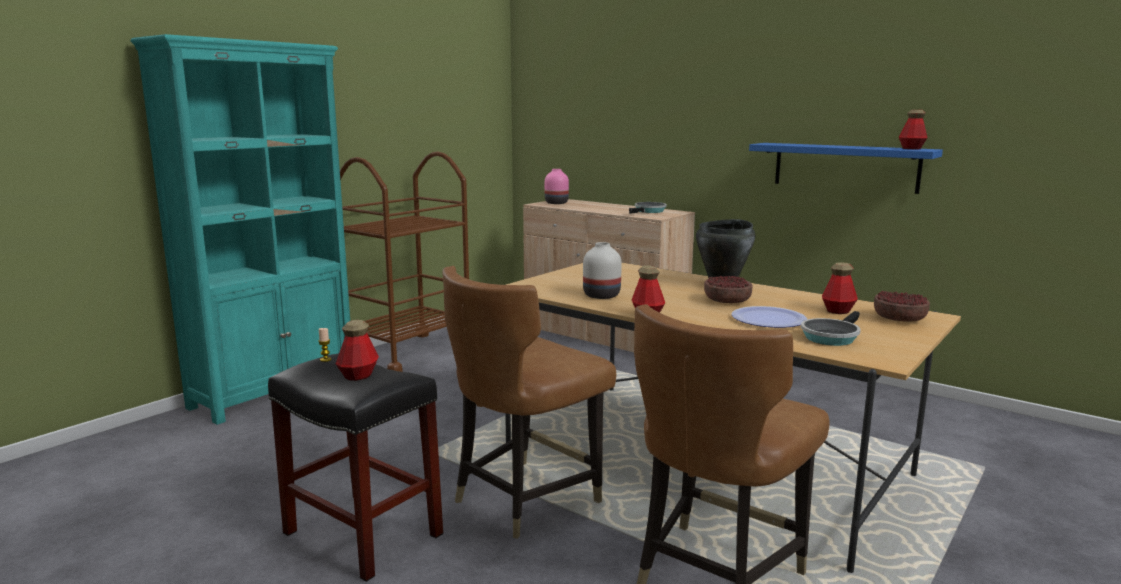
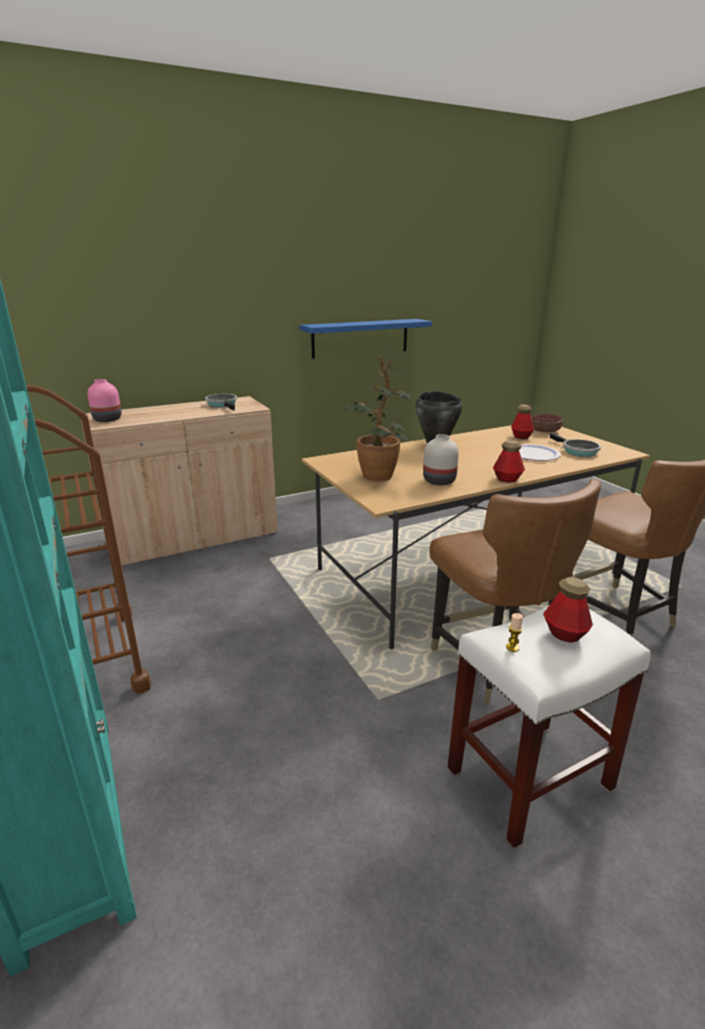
camera: 65 degrees left, 10 degrees up
black stool [268,353,443,582] -> white stool [447,606,651,849]
bowl [704,275,753,303] -> none
bottle [899,110,928,149] -> none
none -> potted plant [343,356,412,481]

